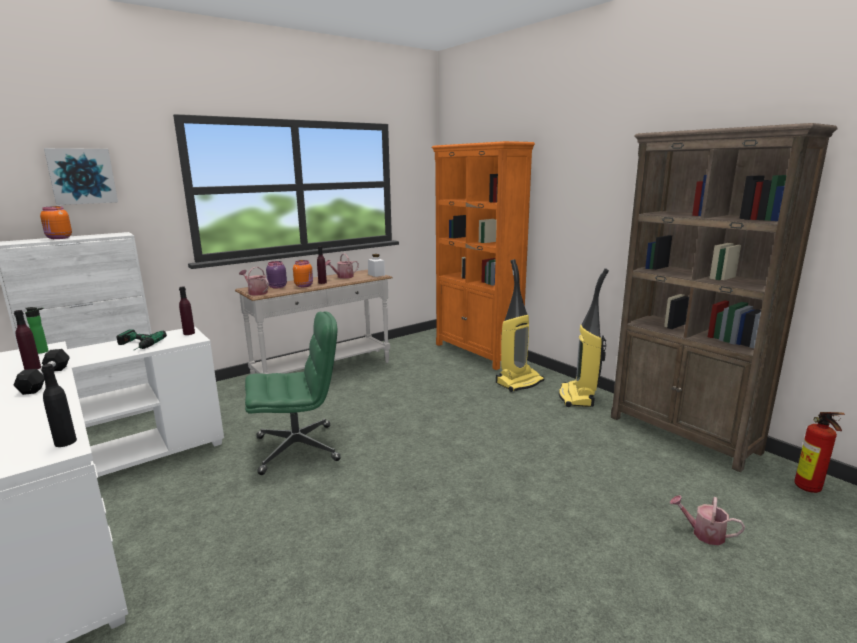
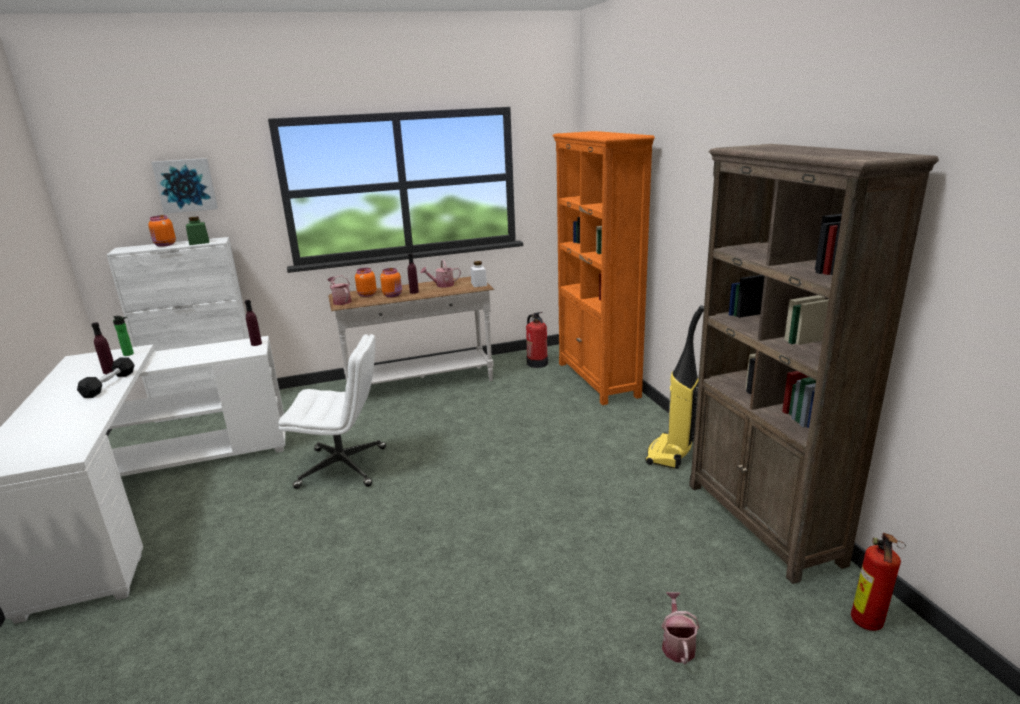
camera: 20 degrees right, 5 degrees up
black bottle [41,364,77,447] -> none
power drill [117,329,167,350] -> none
green office chair [245,311,341,475] -> white office chair [278,334,386,489]
purple jar [266,261,287,289] -> orange jar [355,268,377,297]
vacuum cleaner [496,259,544,392] -> none
watering can [670,495,745,545] -> watering can turned 45 degrees clockwise [661,592,700,664]
none -> green jar [186,217,209,245]
none -> fire extinguisher [526,312,548,368]

